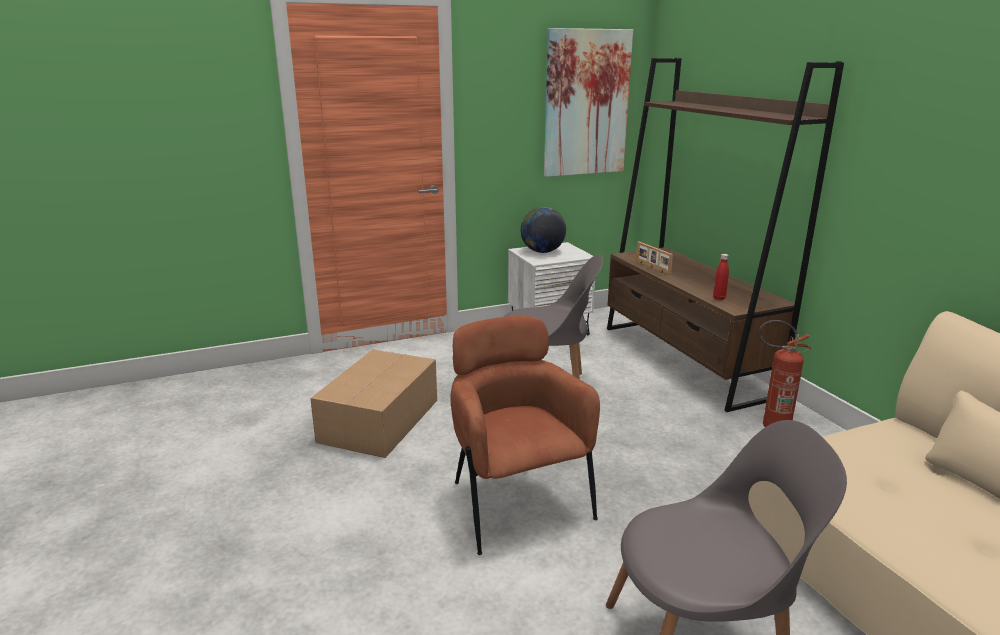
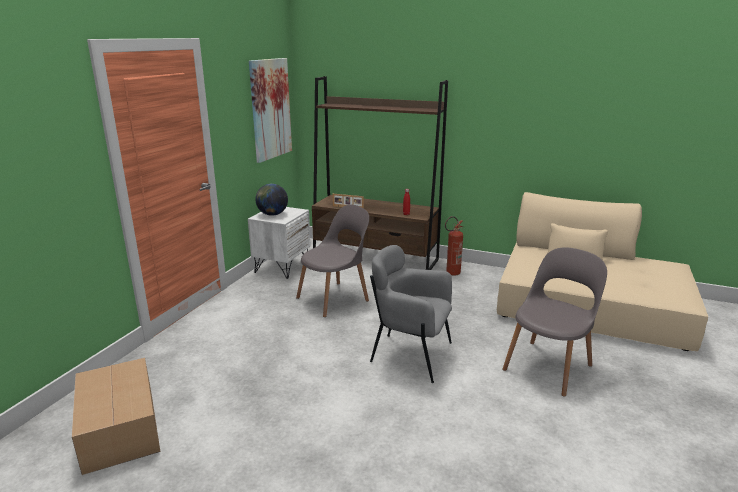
camera: 45 degrees left, 0 degrees up
cardboard box [310,349,437,458] -> cardboard box moved to [72,358,160,475]
brown armchair [450,316,600,555] -> grey armchair [370,245,452,383]

